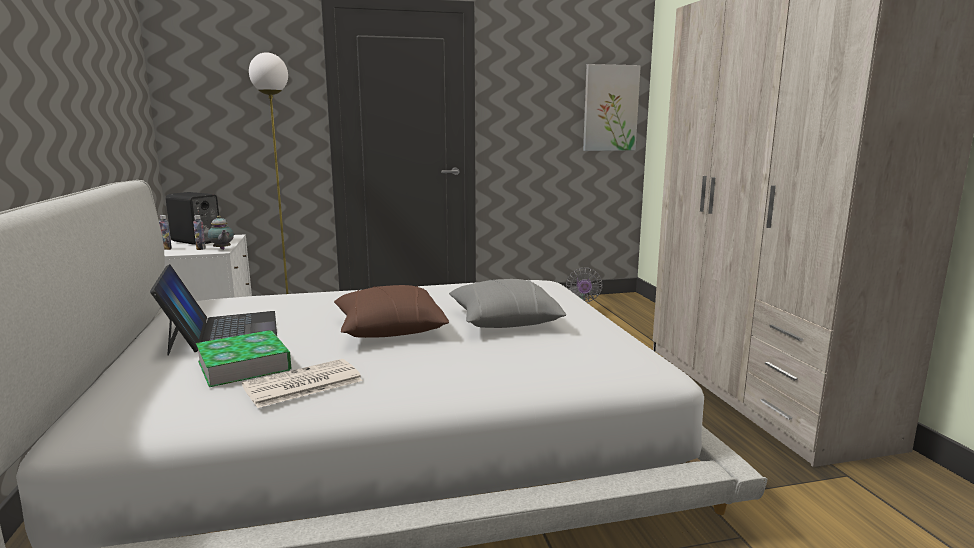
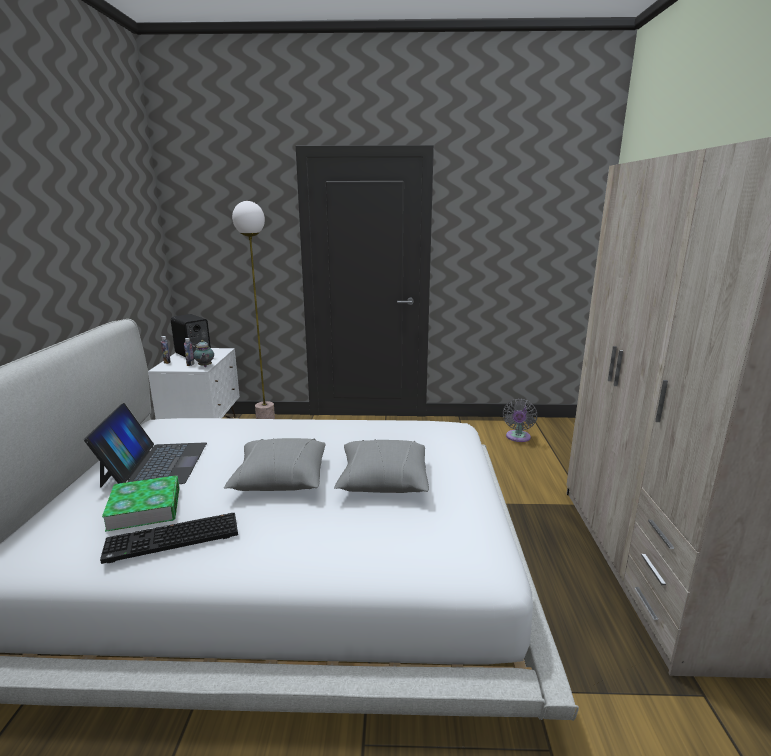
camera: 15 degrees right, 5 degrees up
newspaper [242,359,363,408] -> keyboard [100,513,238,564]
brown pillow [334,285,449,338] -> grey pillow [224,438,326,491]
picture [583,64,641,151] -> none

